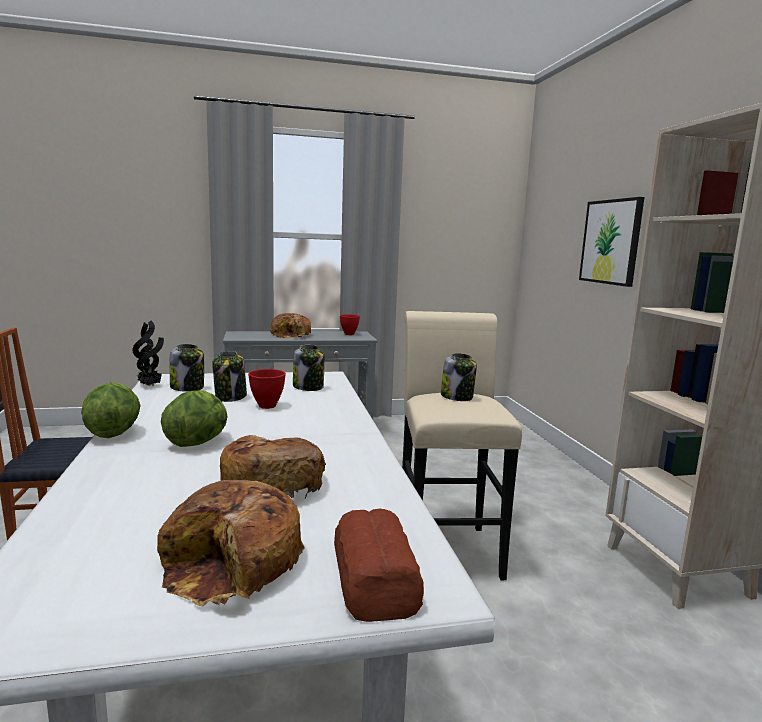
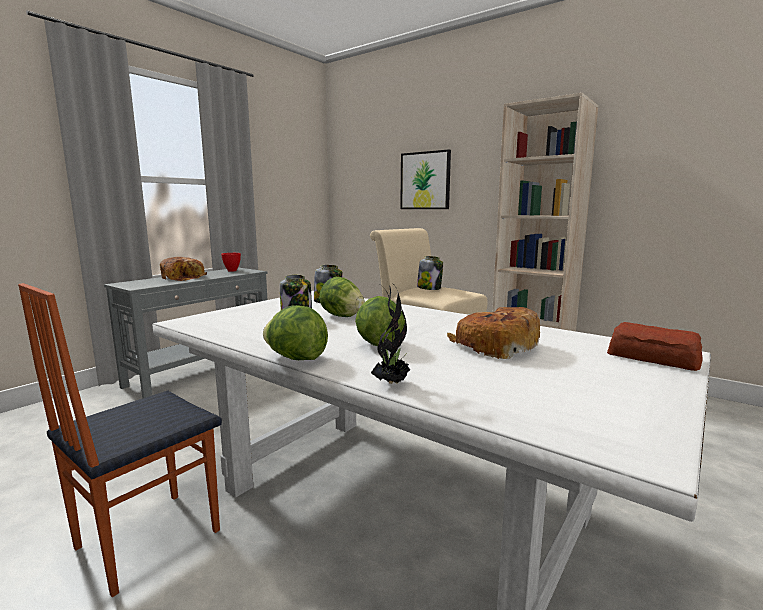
camera: 40 degrees left, 0 degrees up
potted plant [132,321,164,386] -> potted plant moved to [371,281,411,384]
bread [157,480,305,606] -> none
jar [170,344,204,392] -> none
red bowl [248,369,286,409] -> lettuce [319,277,365,317]

